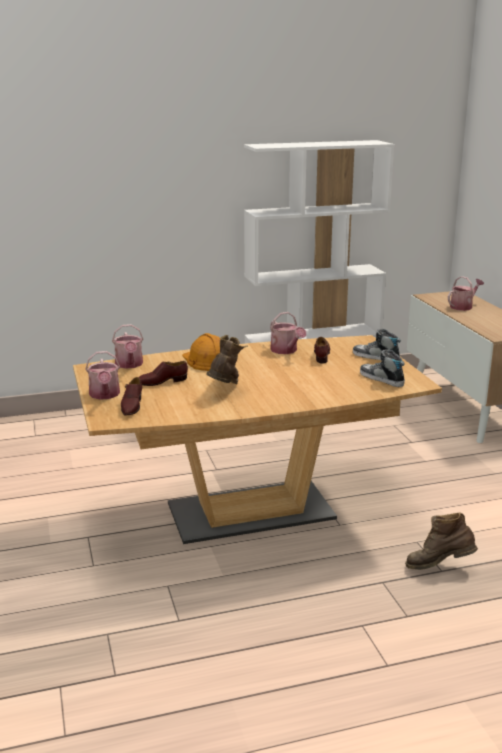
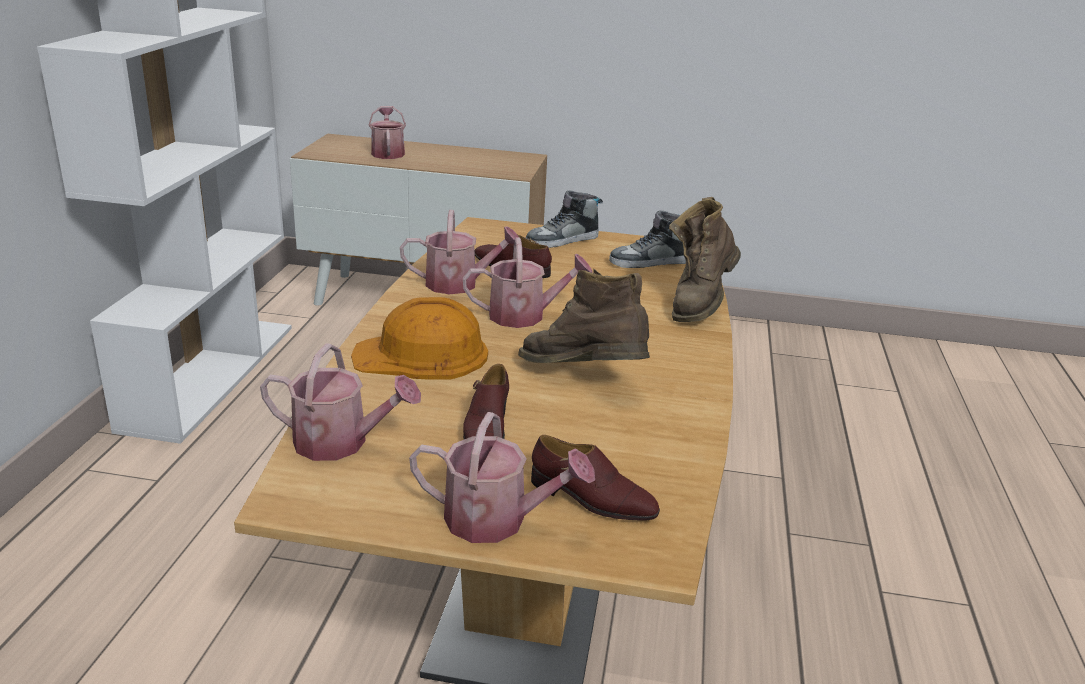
camera: 65 degrees left, 5 degrees up
brown boot [405,512,478,570] -> brown boot moved to [669,197,741,322]
none -> watering can [463,238,593,328]

